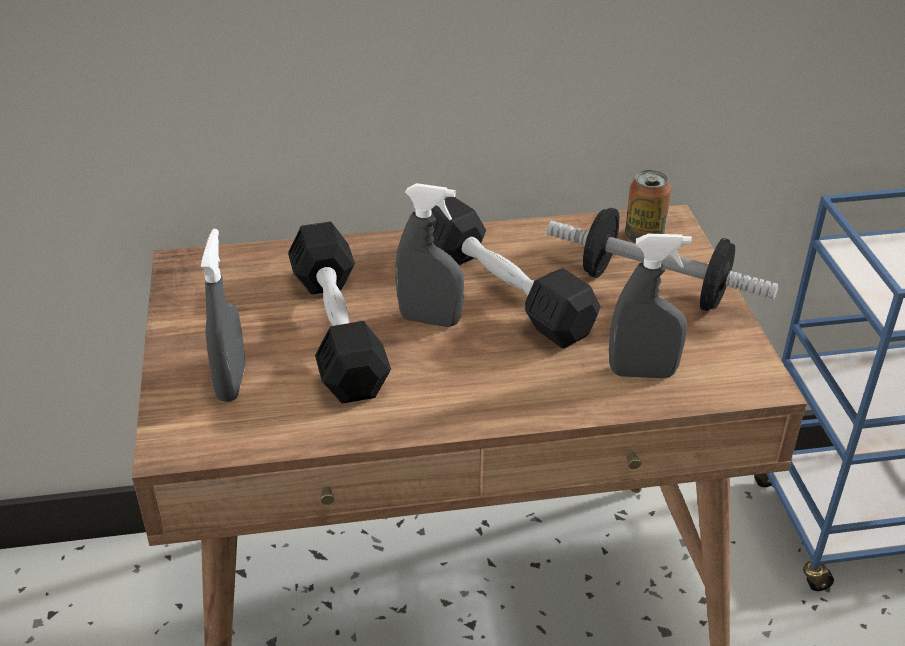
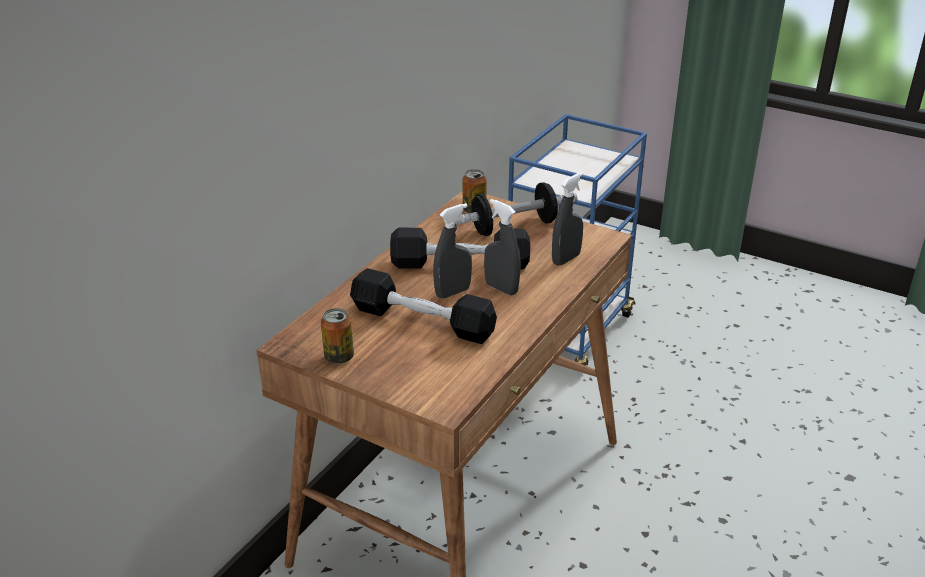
camera: 50 degrees left, 5 degrees down
grey spray bottle [201,229,246,402] -> grey spray bottle moved to [484,199,521,295]
none -> can [321,308,354,364]

